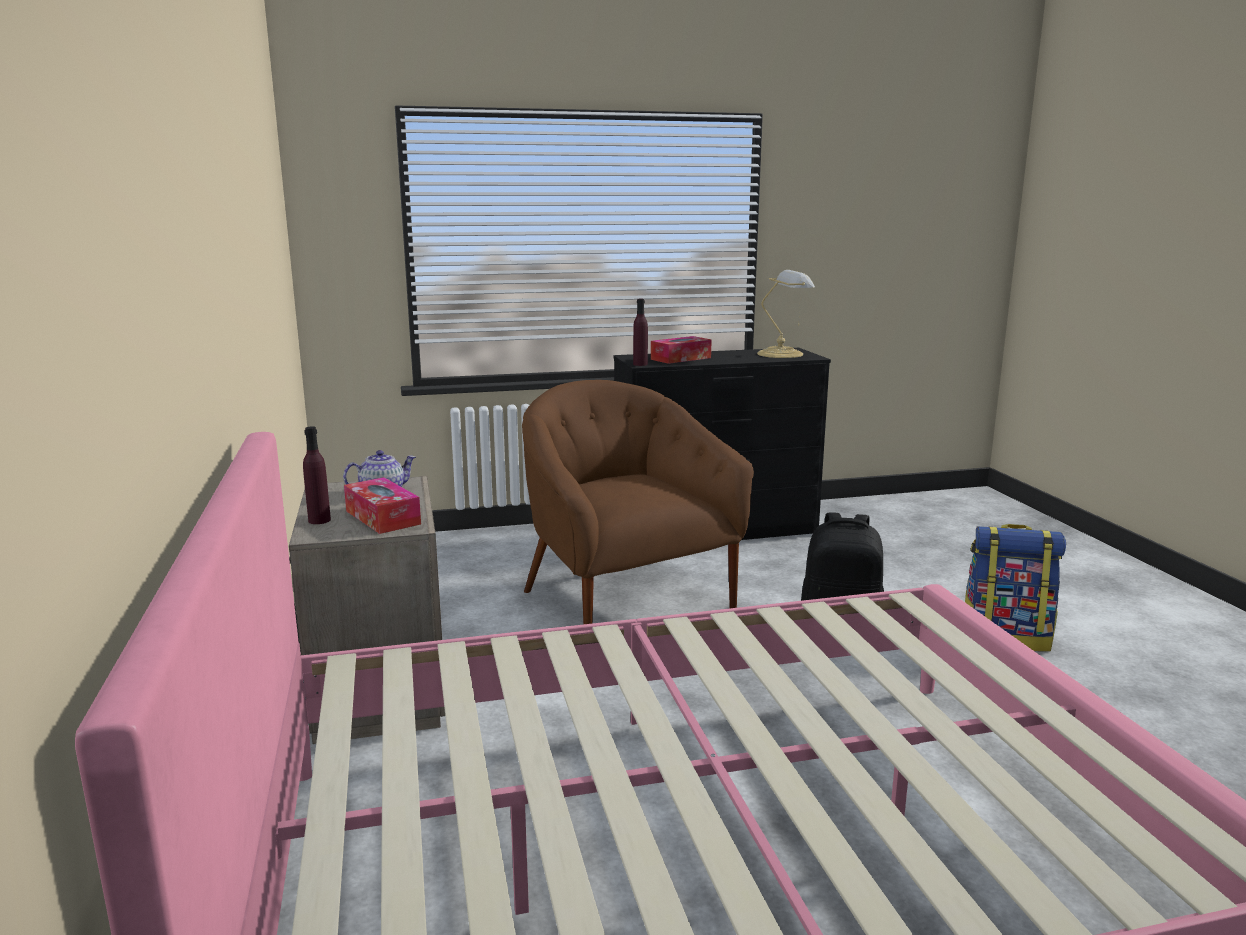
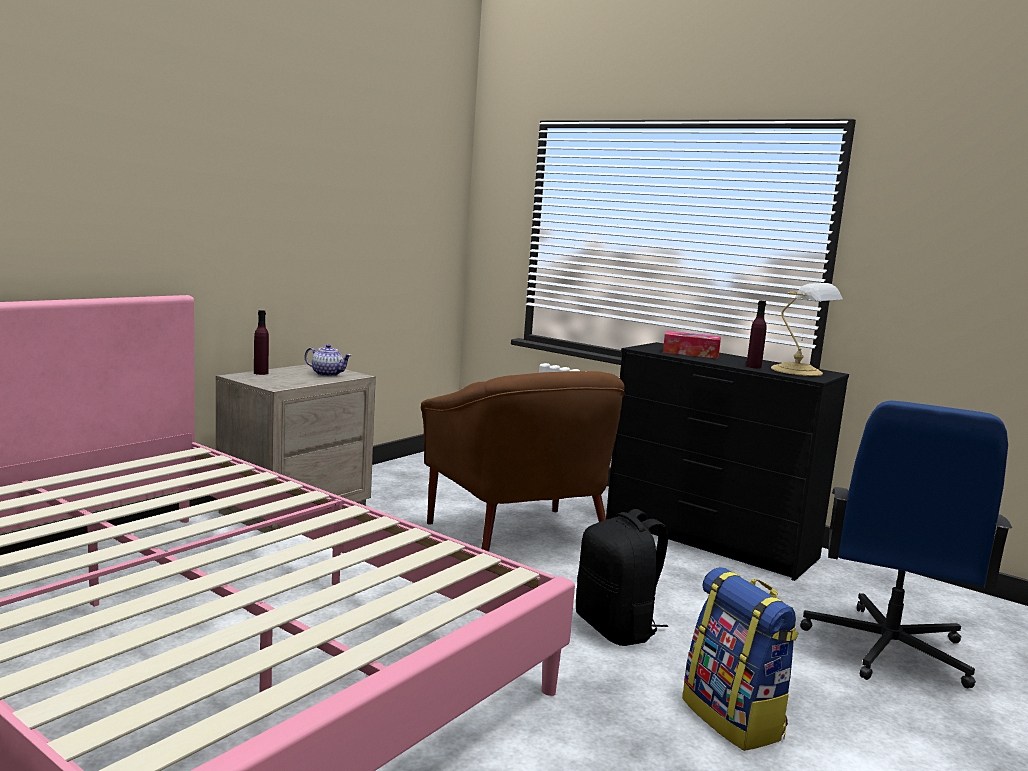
camera: 50 degrees right, 5 degrees down
tissue box [344,477,421,534] -> none
brown armchair [522,380,754,625] -> brown armchair turned 135 degrees clockwise [421,371,625,552]
purple bottle [633,299,648,366] -> purple bottle moved to [746,301,767,368]
none -> blue office chair [800,401,1012,688]

